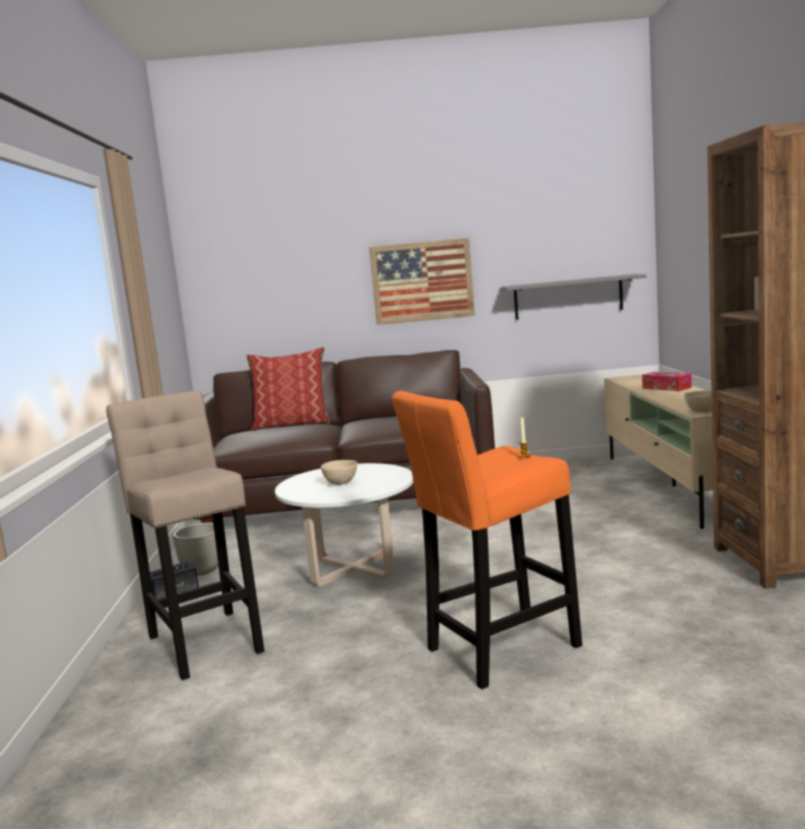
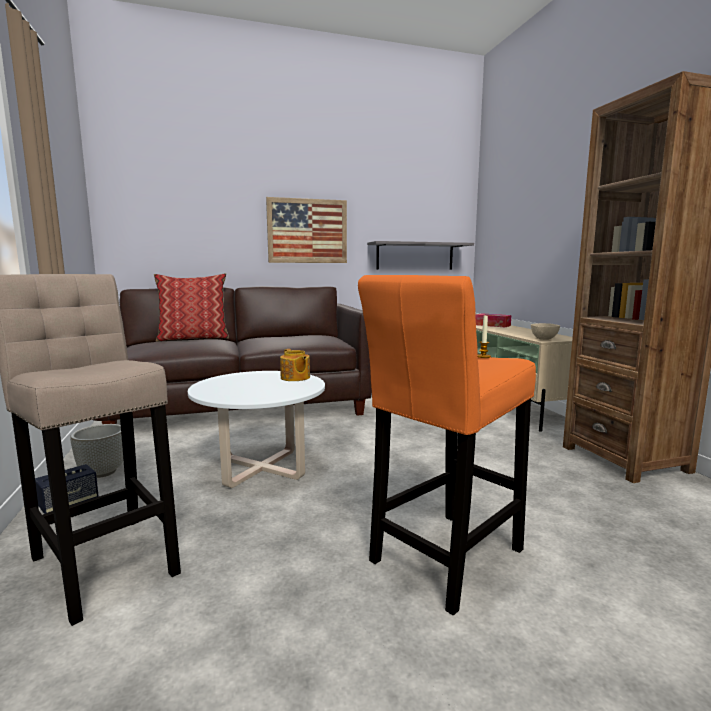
camera: 15 degrees left, 0 degrees up
beige bowl [321,460,357,485] -> none
none -> teapot [280,349,310,381]

